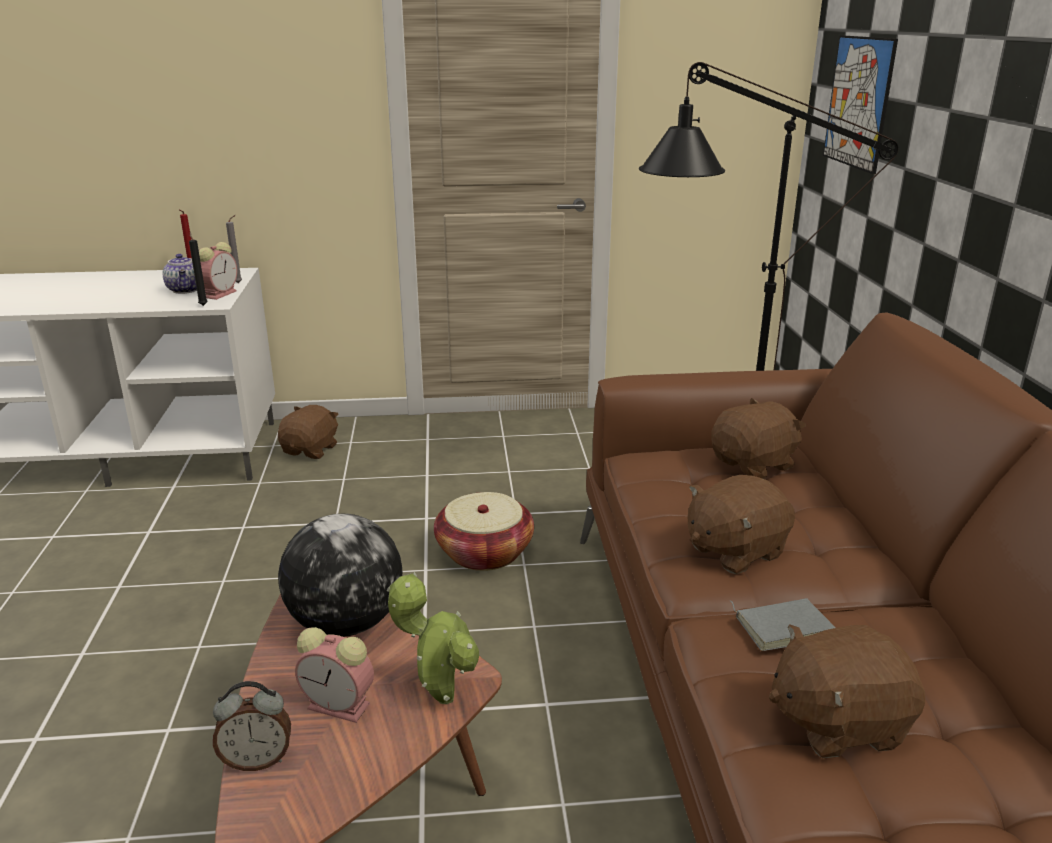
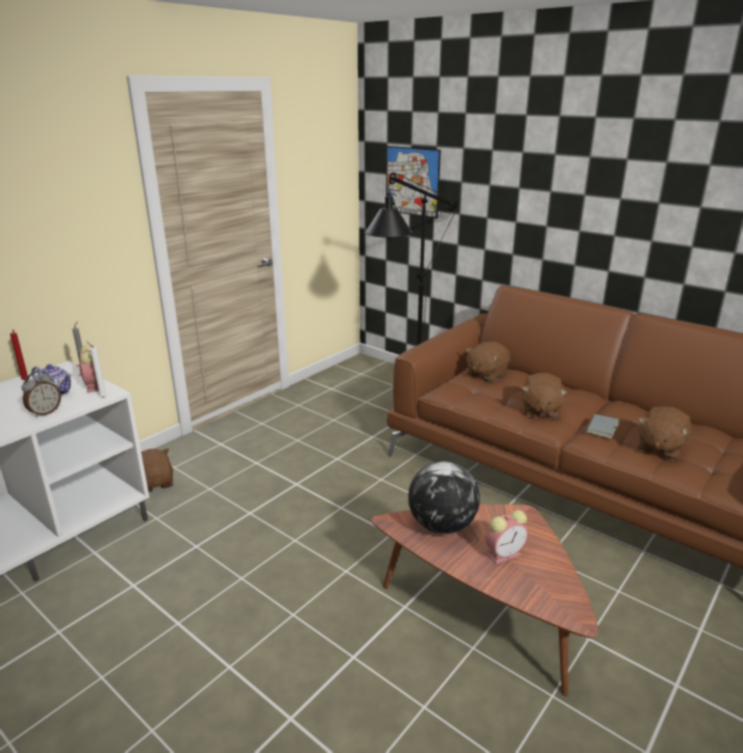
camera: 45 degrees left, 0 degrees up
black candle [189,232,208,306] -> white candle [87,342,107,398]
alarm clock [213,681,291,771] -> alarm clock moved to [22,371,61,418]
potted plant [387,572,479,704] -> none
basket [434,492,534,571] -> none
brown plush toy [711,398,806,479] -> brown plush toy turned 150 degrees counterclockwise [466,341,510,382]

